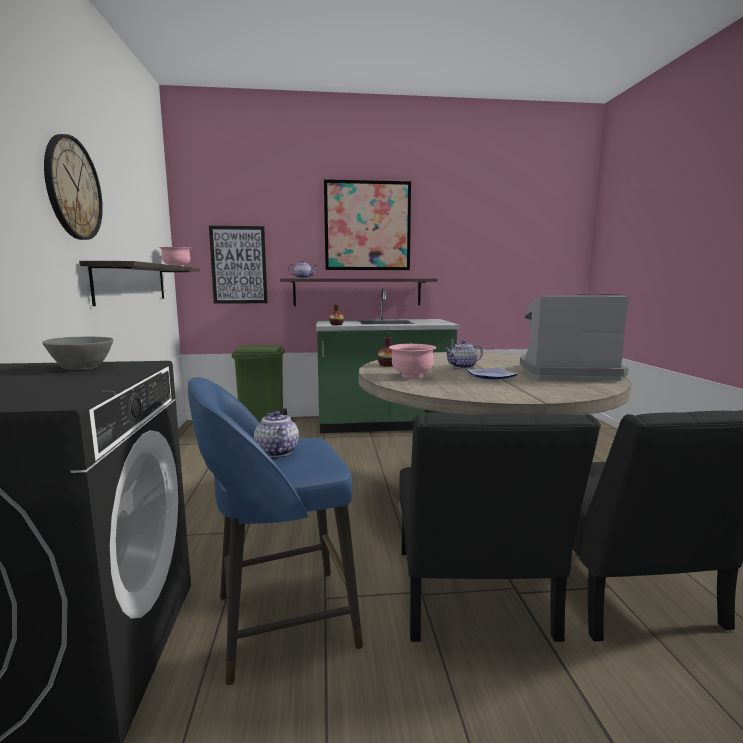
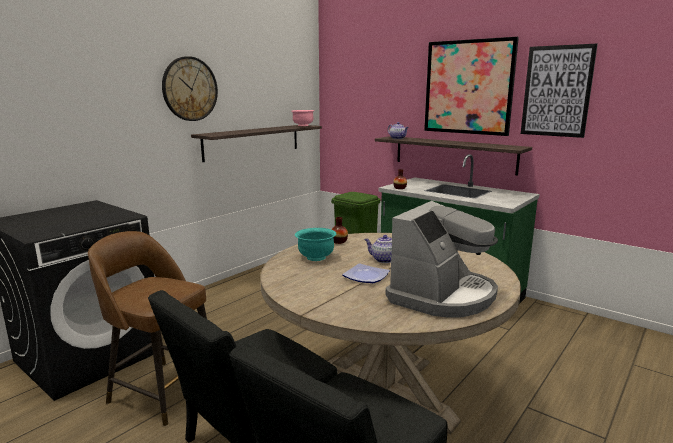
camera: 45 degrees right, 5 degrees up
grey bowl [42,337,114,370] -> none
blue stool [188,377,363,686] -> brown stool [88,231,207,426]
picture [209,226,268,304] -> picture moved to [521,43,598,138]
teapot [254,411,299,457] -> none
pink bowl [389,344,436,378] -> turquoise bowl [295,228,336,261]
coffee machine [520,294,629,381] -> coffee machine turned 75 degrees clockwise [385,201,498,318]

